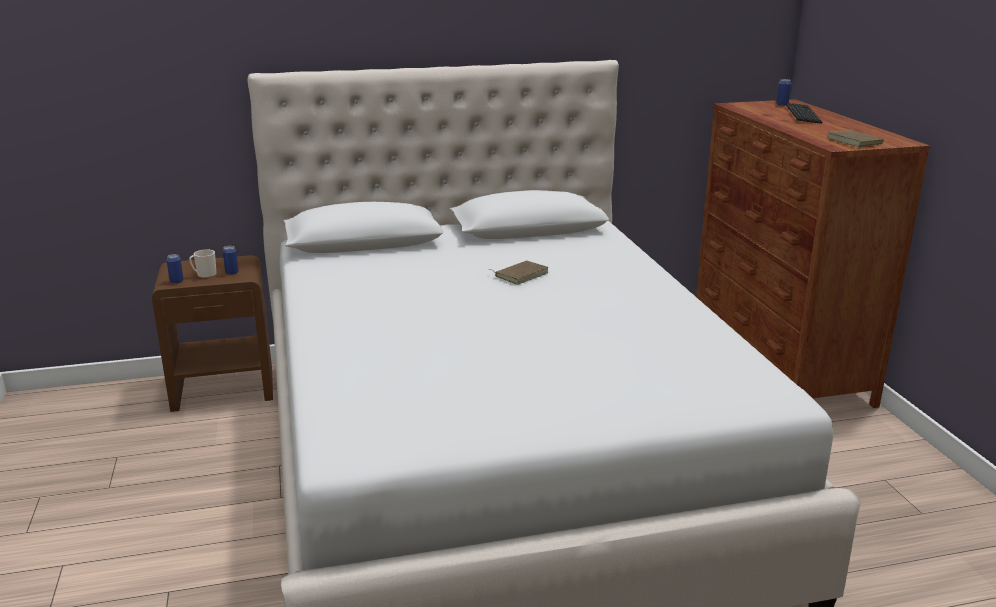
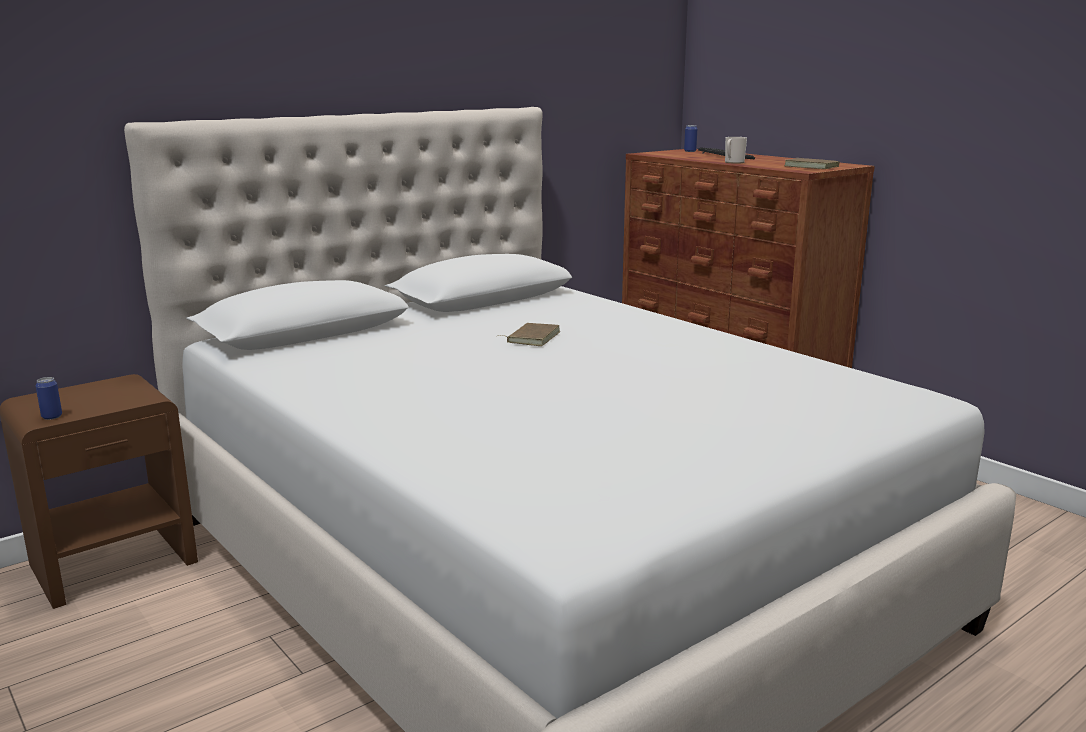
camera: 25 degrees left, 5 degrees down
mug [189,250,217,278] -> mug moved to [725,137,747,164]
can [223,246,239,275] -> none

